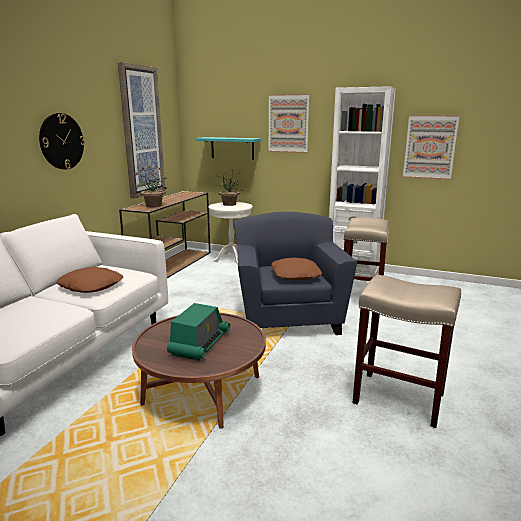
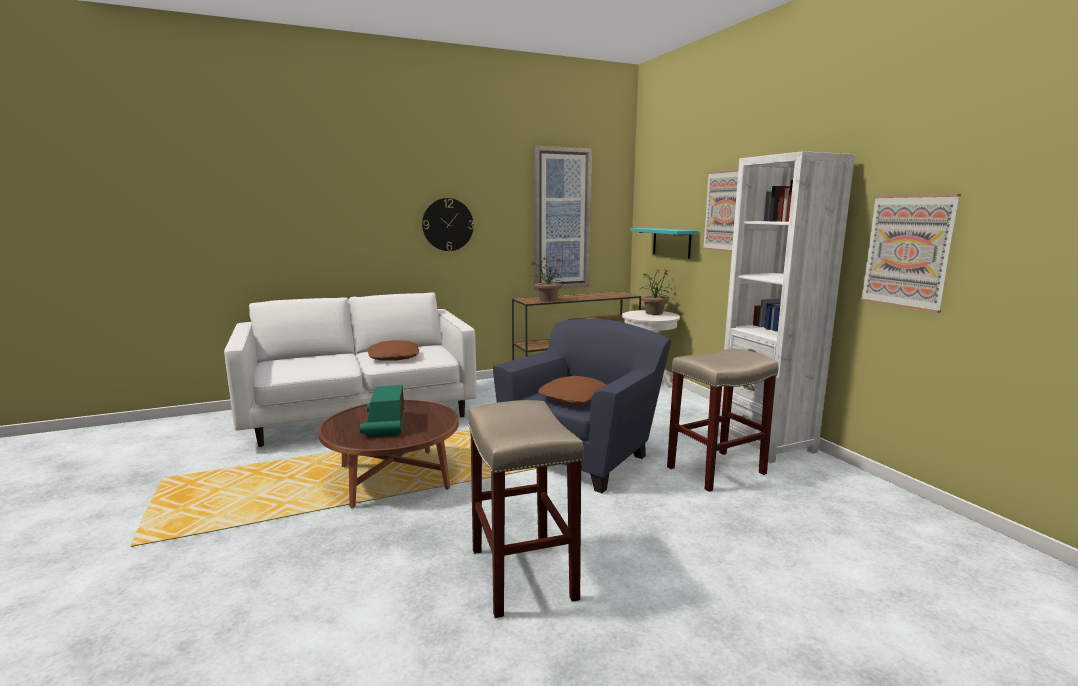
camera: 45 degrees right, 5 degrees down
radio [167,303,230,361] -> radio turned 105 degrees clockwise [360,385,404,437]

